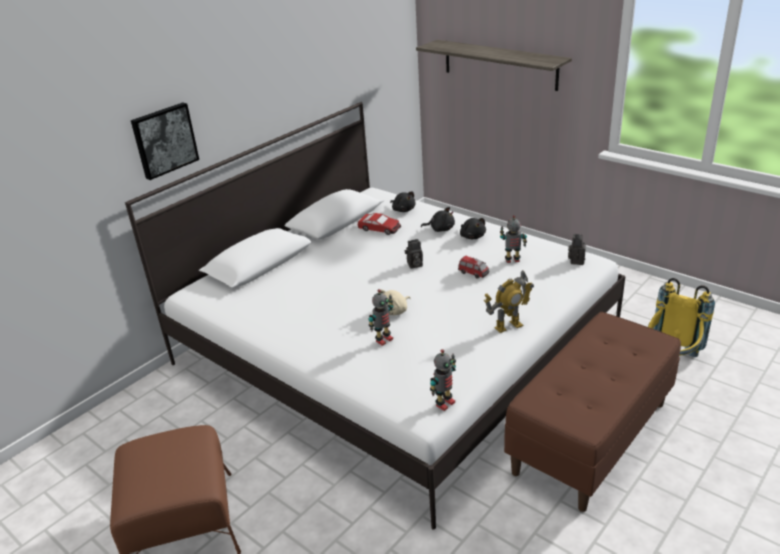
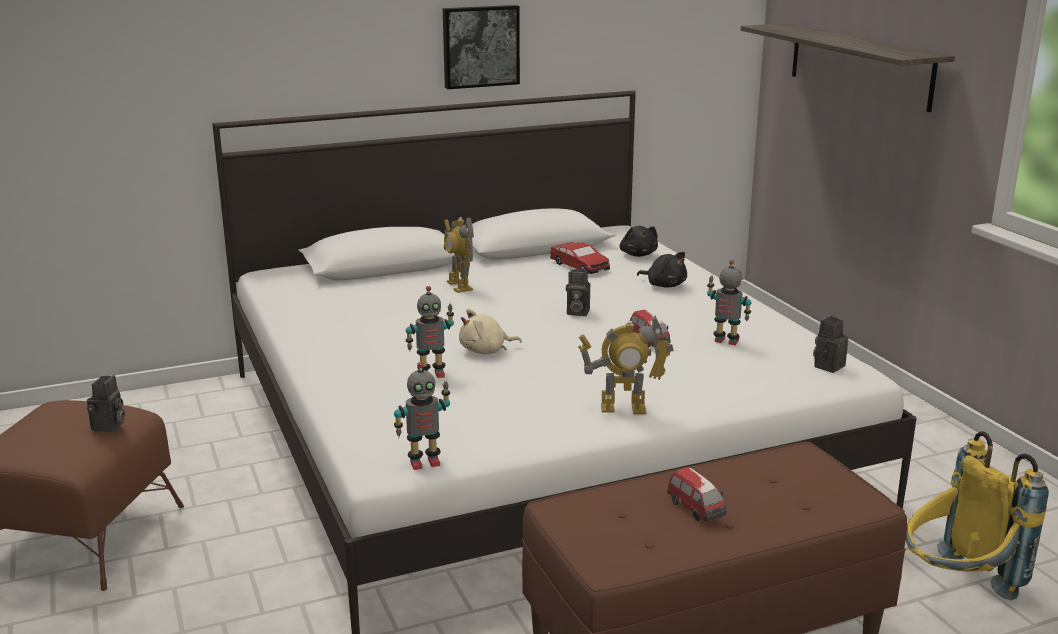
camera: 25 degrees right, 10 degrees down
picture [131,102,199,180] -> picture moved to [443,5,520,89]
black plush toy [460,218,486,239] -> none
none -> camera [87,375,125,432]
none -> toy robot [444,217,474,293]
none -> toy car [667,467,727,522]

